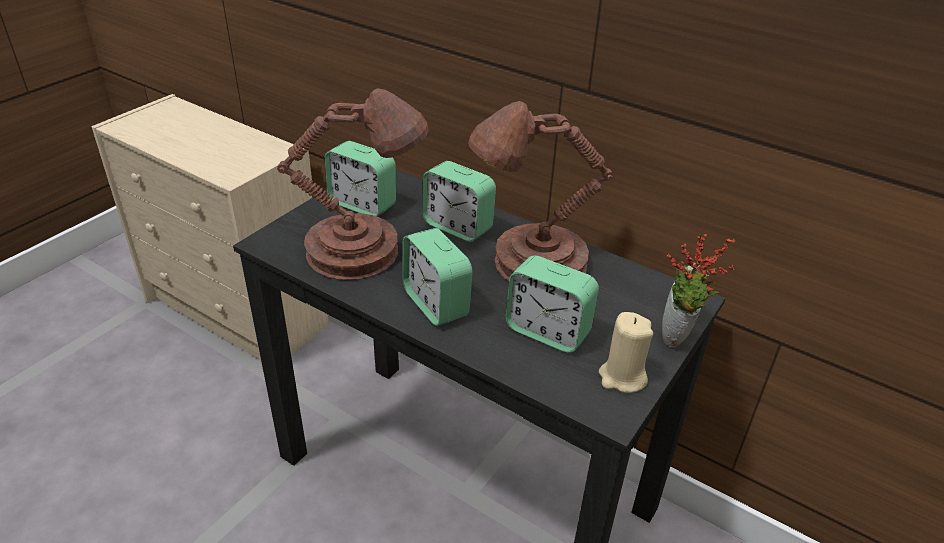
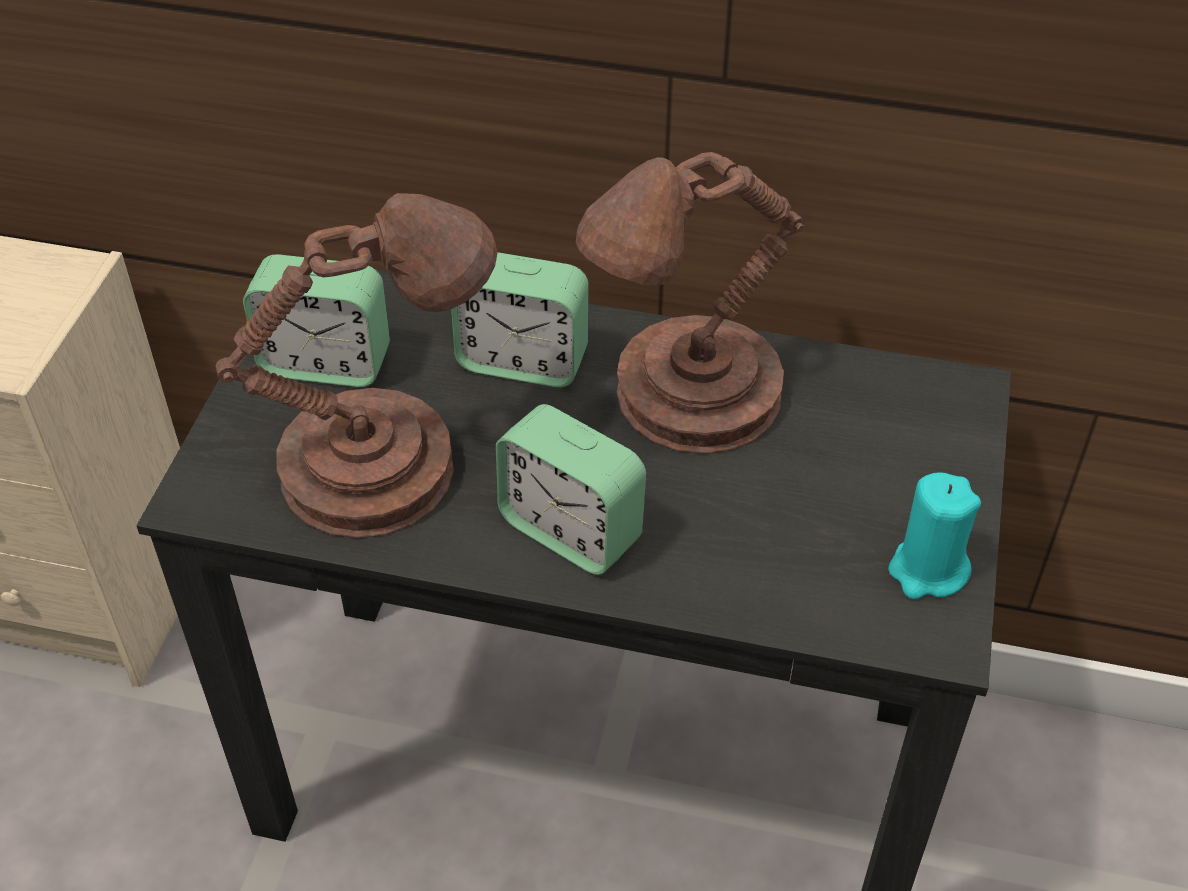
camera: 20 degrees left, 10 degrees up
alarm clock [505,256,599,353] -> none
beige candle [599,312,653,393] -> turquoise candle [888,472,981,599]
potted plant [662,234,736,348] -> none

